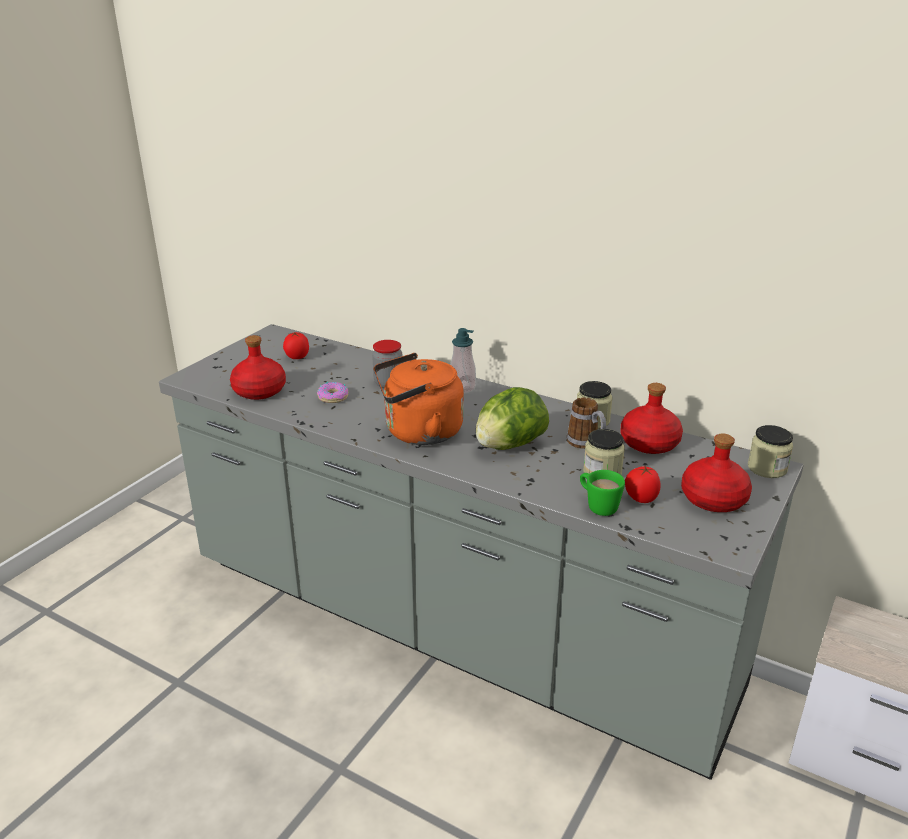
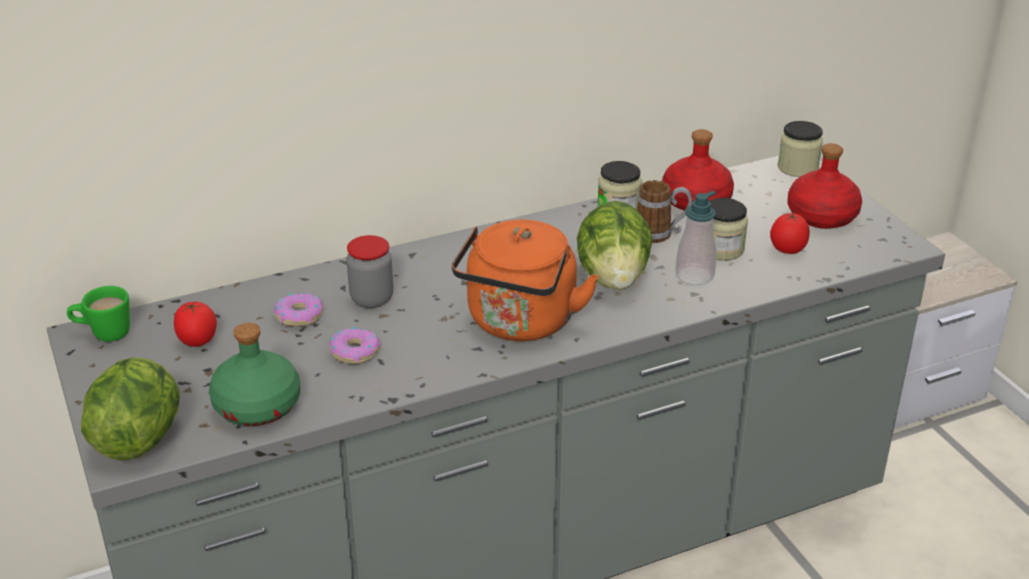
camera: 55 degrees left, 5 degrees up
red bottle [230,335,286,400] -> green bottle [209,323,300,426]
soap dispenser [450,328,476,394] -> soap dispenser moved to [675,191,716,285]
green mug [580,470,625,516] -> green mug moved to [67,286,130,342]
none -> lettuce [81,357,180,460]
none -> donut [274,293,323,327]

